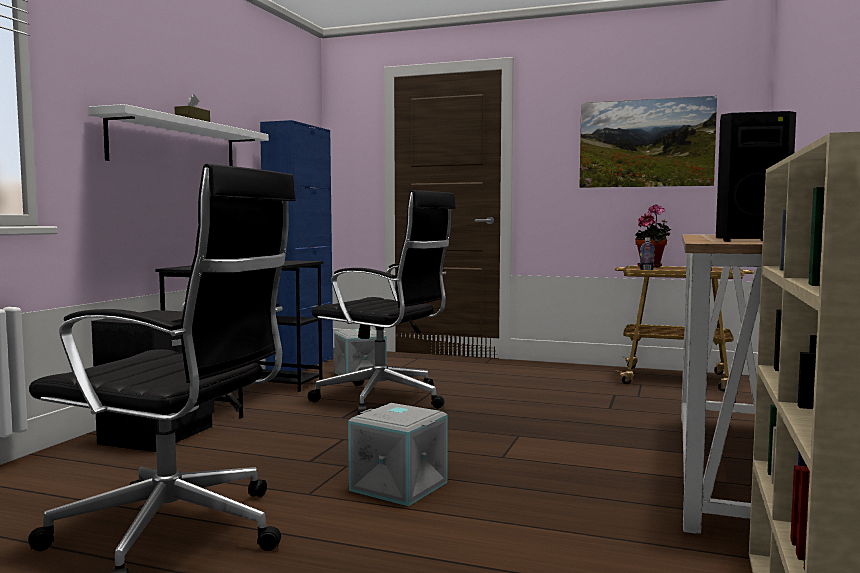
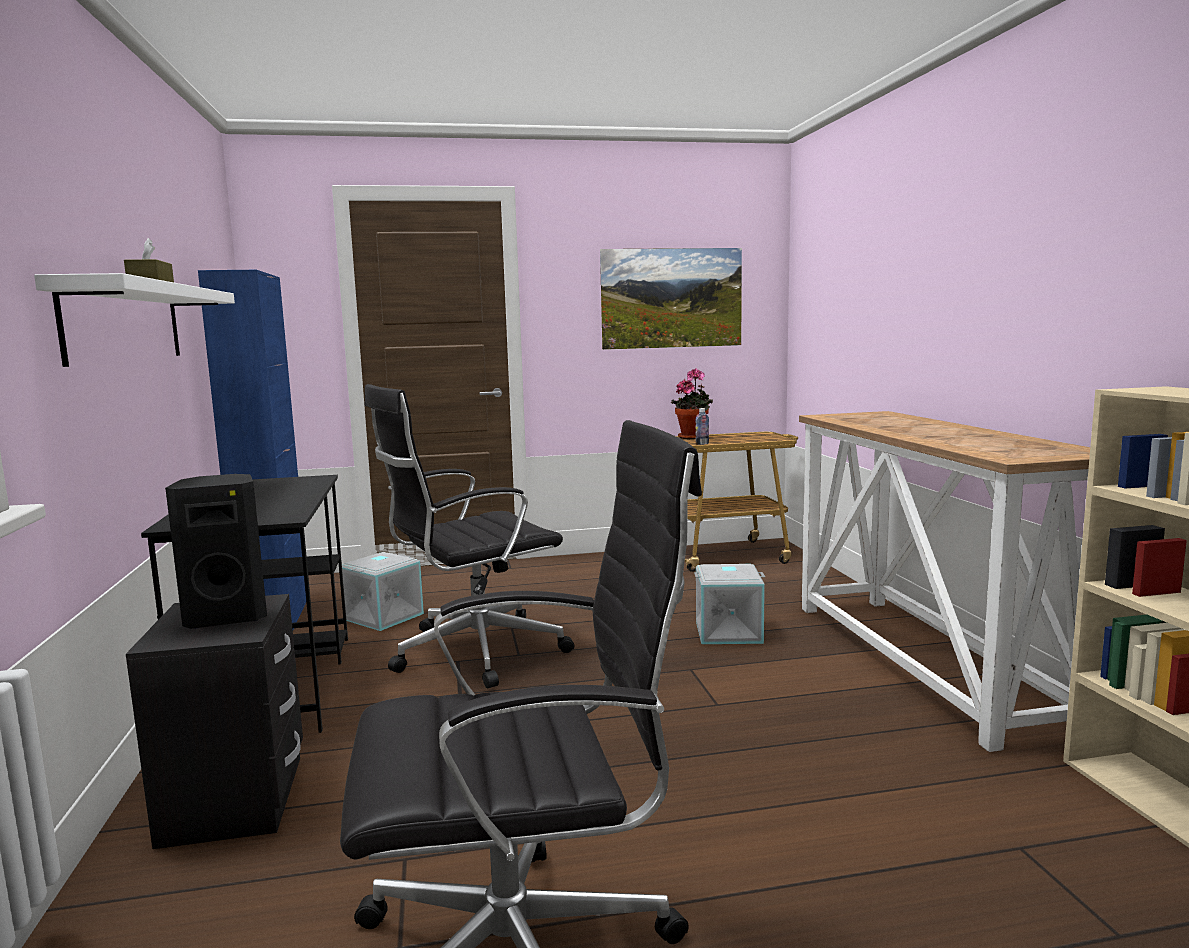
camera: 30 degrees left, 5 degrees up
black office chair [307,190,456,415] -> black office chair turned 150 degrees clockwise [364,384,574,688]
grey storage box [348,403,448,506] -> grey storage box moved to [694,564,765,644]
black speaker [716,111,796,242] -> black speaker moved to [165,474,267,629]

